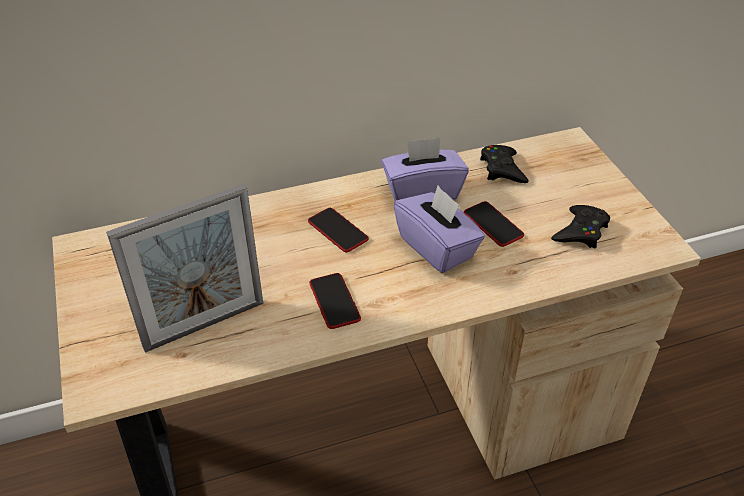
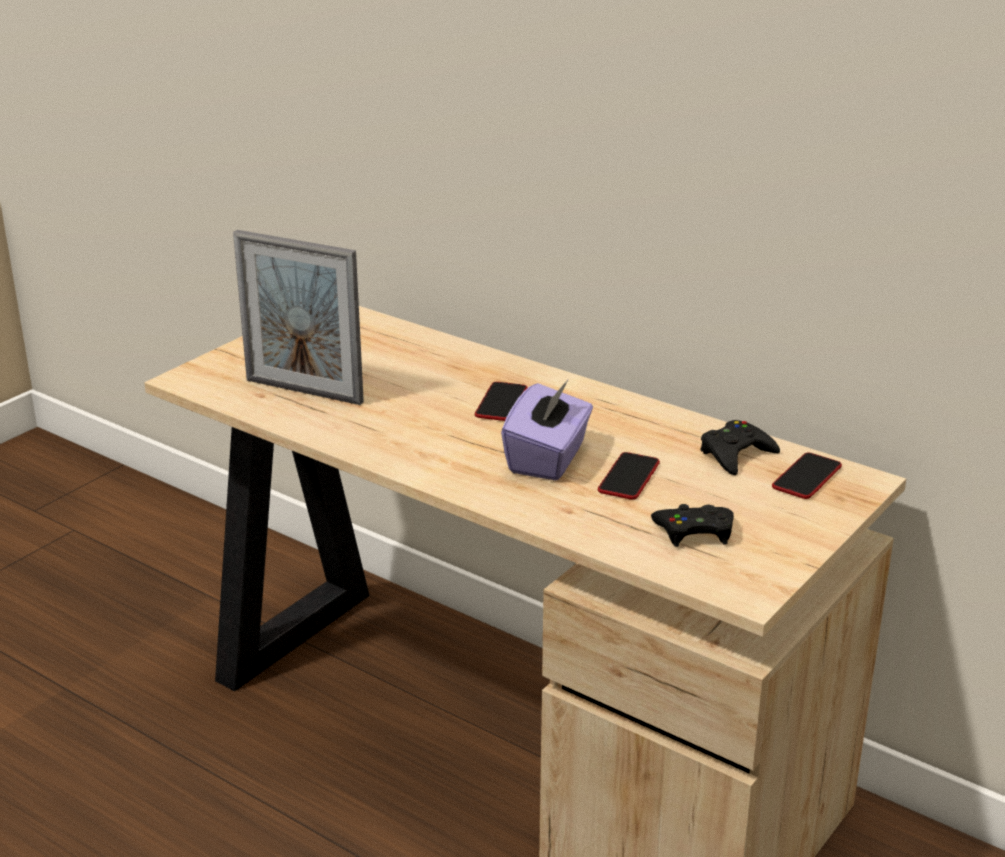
camera: 55 degrees right, 15 degrees down
phone [309,273,361,329] -> phone moved to [772,452,842,499]
purple tissue box [381,137,469,201] -> none

